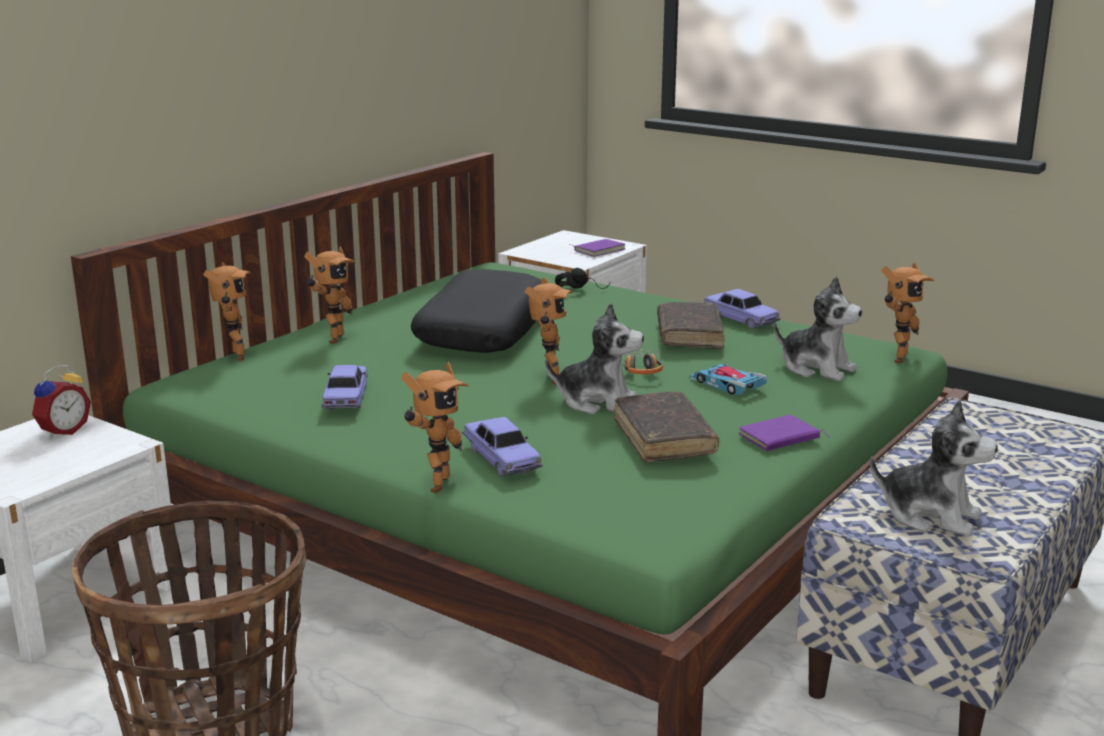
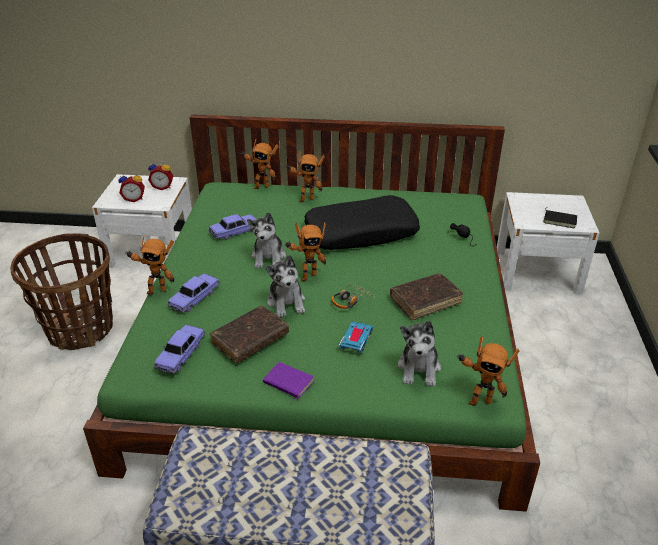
camera: 60 degrees right, 15 degrees up
toy robot [203,262,251,361] -> toy robot turned 45 degrees clockwise [240,139,279,189]
purple book [569,239,625,257] -> black book [543,208,577,228]
toy car [704,289,781,329] -> toy car moved to [154,325,206,374]
plush toy [870,399,998,536] -> plush toy moved to [247,212,286,268]
none -> alarm clock [119,171,145,202]

